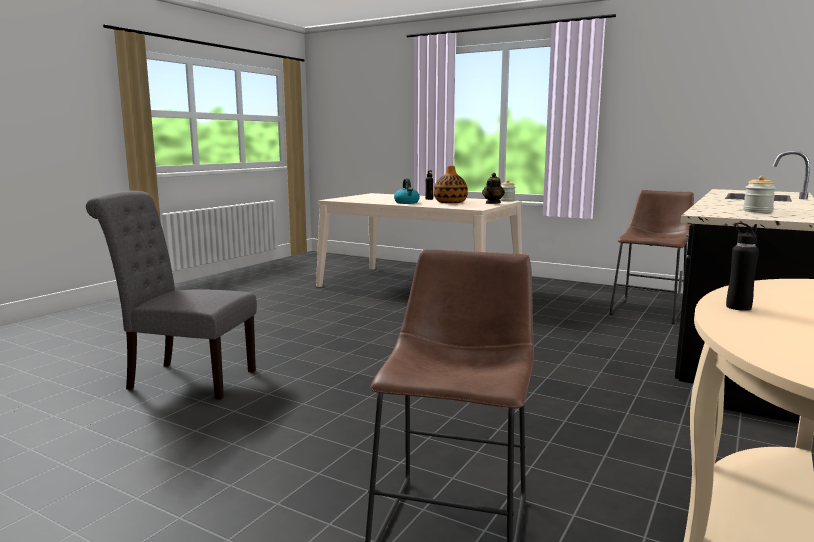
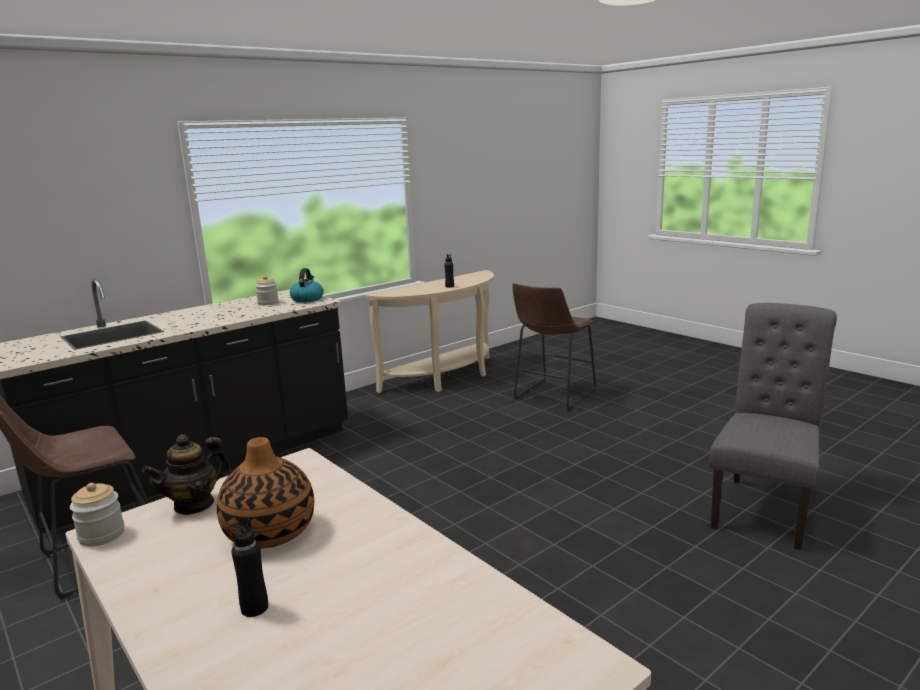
camera: 160 degrees left, 5 degrees up
grey chair [86,191,257,400] -> grey chair turned 90 degrees counterclockwise [709,303,837,550]
kettle [394,178,420,204] -> kettle moved to [290,268,324,303]

